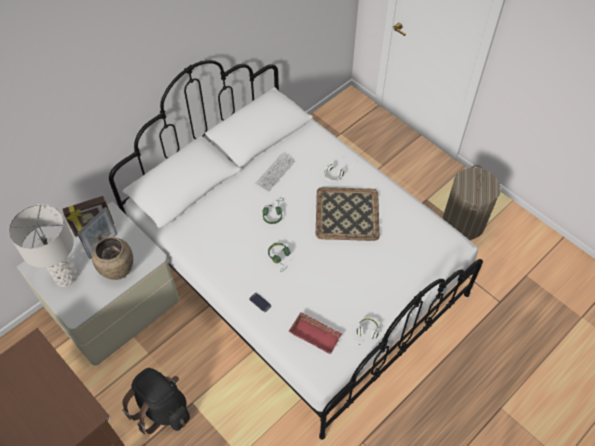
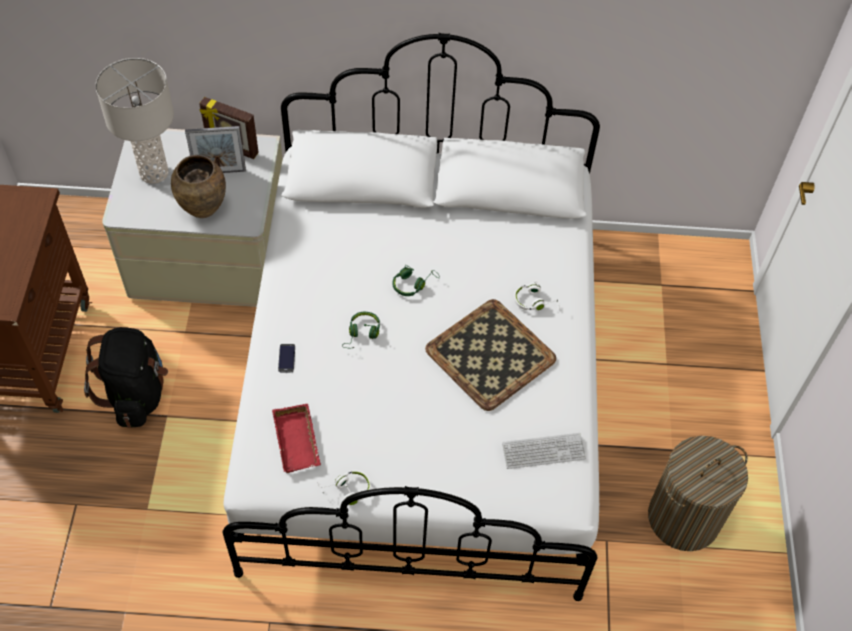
camera: 45 degrees right, 0 degrees up
keyboard [255,153,295,192] -> keyboard moved to [502,433,586,469]

